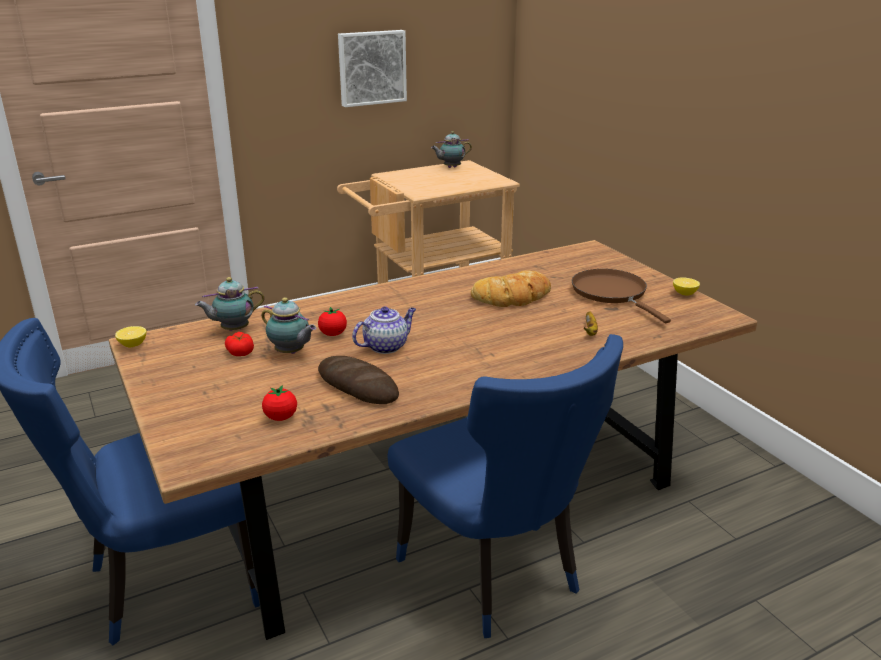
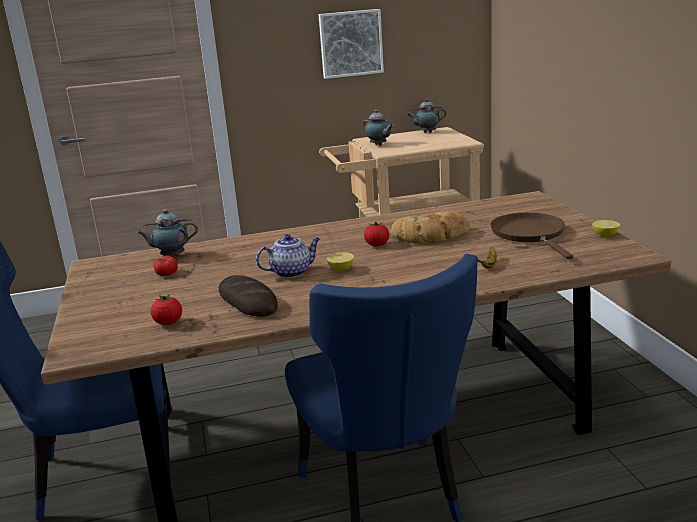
camera: 15 degrees right, 5 degrees down
lemon [115,326,146,347] -> lemon moved to [327,252,354,271]
teapot [262,297,316,354] -> teapot moved to [363,110,394,145]
tomato [318,307,347,336] -> tomato moved to [364,221,389,247]

